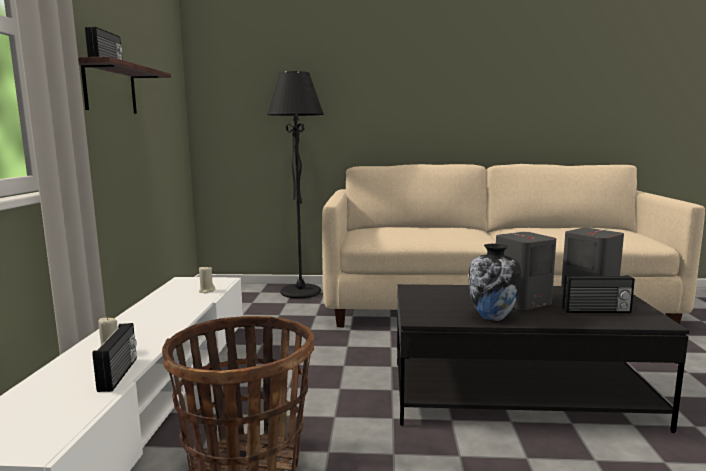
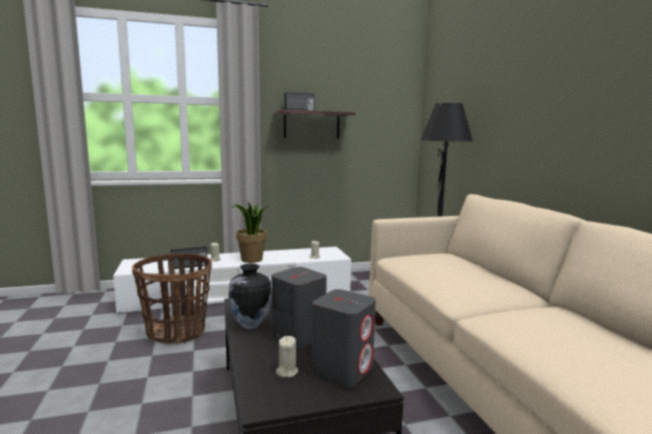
camera: 70 degrees right, 0 degrees up
radio [562,275,635,313] -> beige candle [276,336,298,378]
none -> potted plant [232,201,269,263]

